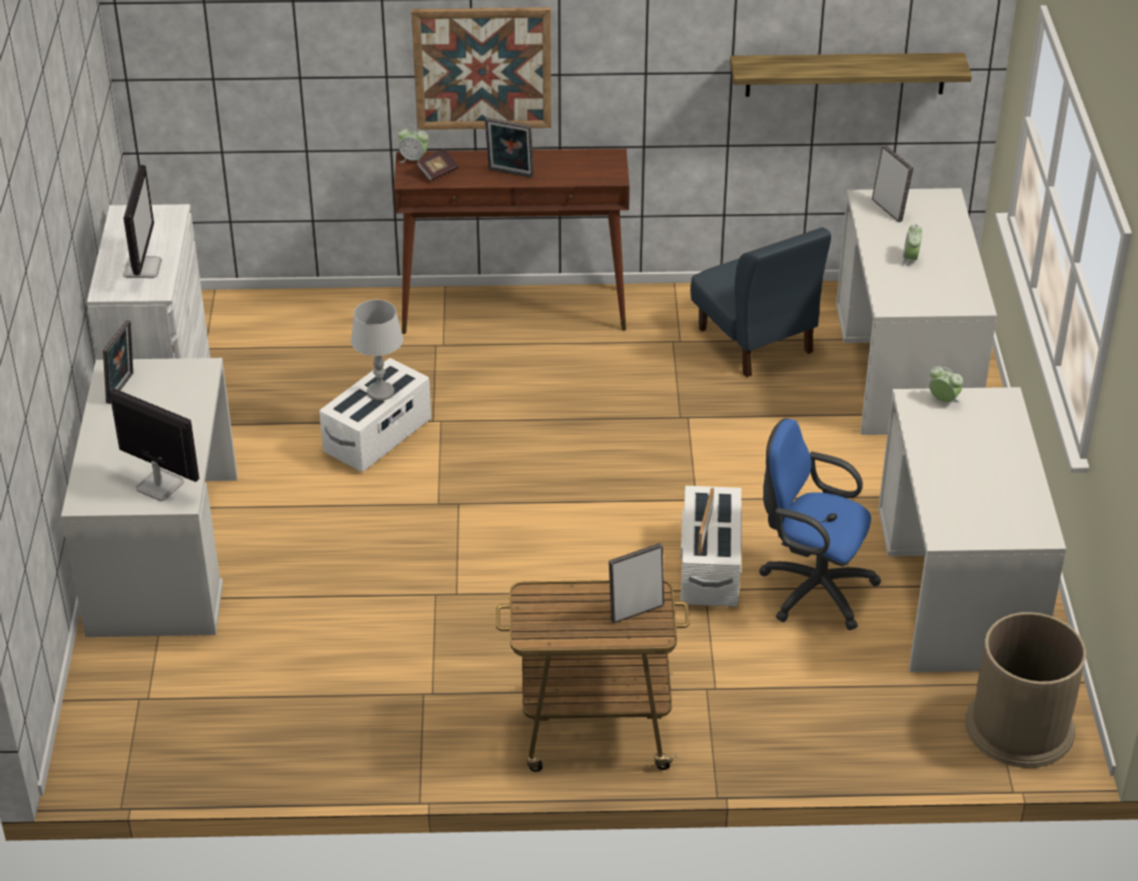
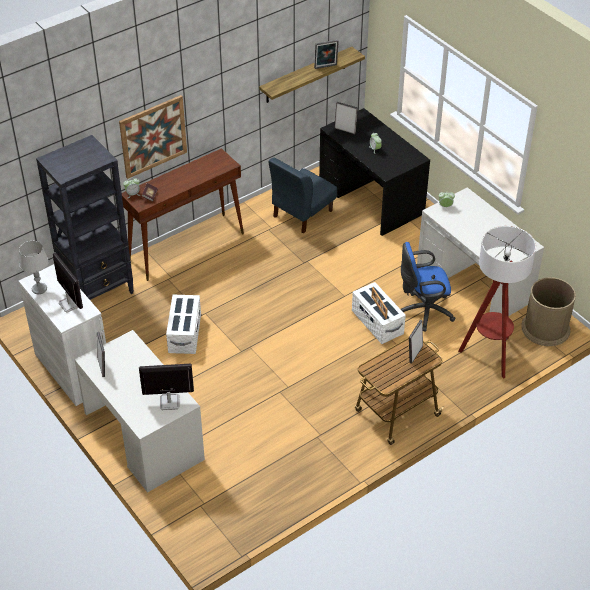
camera: 35 degrees left, 5 degrees up
grey table lamp [351,300,403,401] -> grey table lamp moved to [19,241,49,294]
picture frame [485,118,534,178] -> picture frame moved to [314,40,339,69]
blue chair [690,227,831,377] -> blue chair turned 105 degrees clockwise [268,157,337,233]
white desk [836,188,997,435] -> black desk [319,108,430,236]
none -> black bookcase [36,135,134,300]
none -> floor lamp [458,226,536,379]

